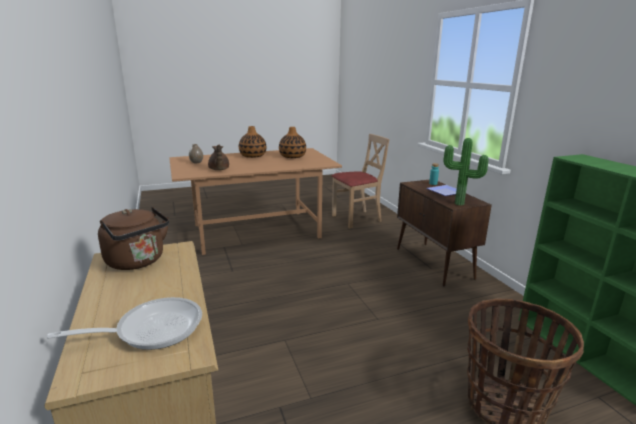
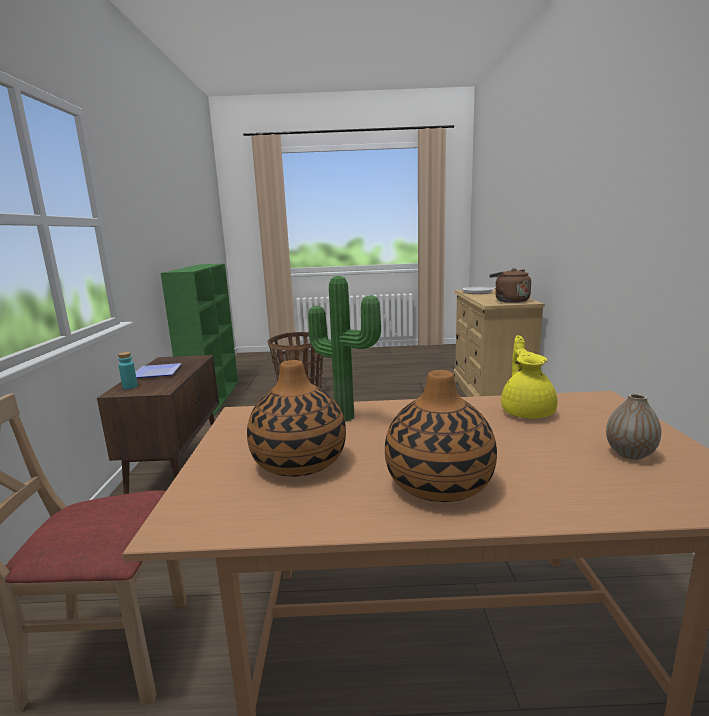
camera: 160 degrees left, 5 degrees down
brown teapot [208,145,229,170] -> yellow teapot [501,335,558,419]
potted plant [443,138,489,205] -> potted plant moved to [308,276,381,421]

